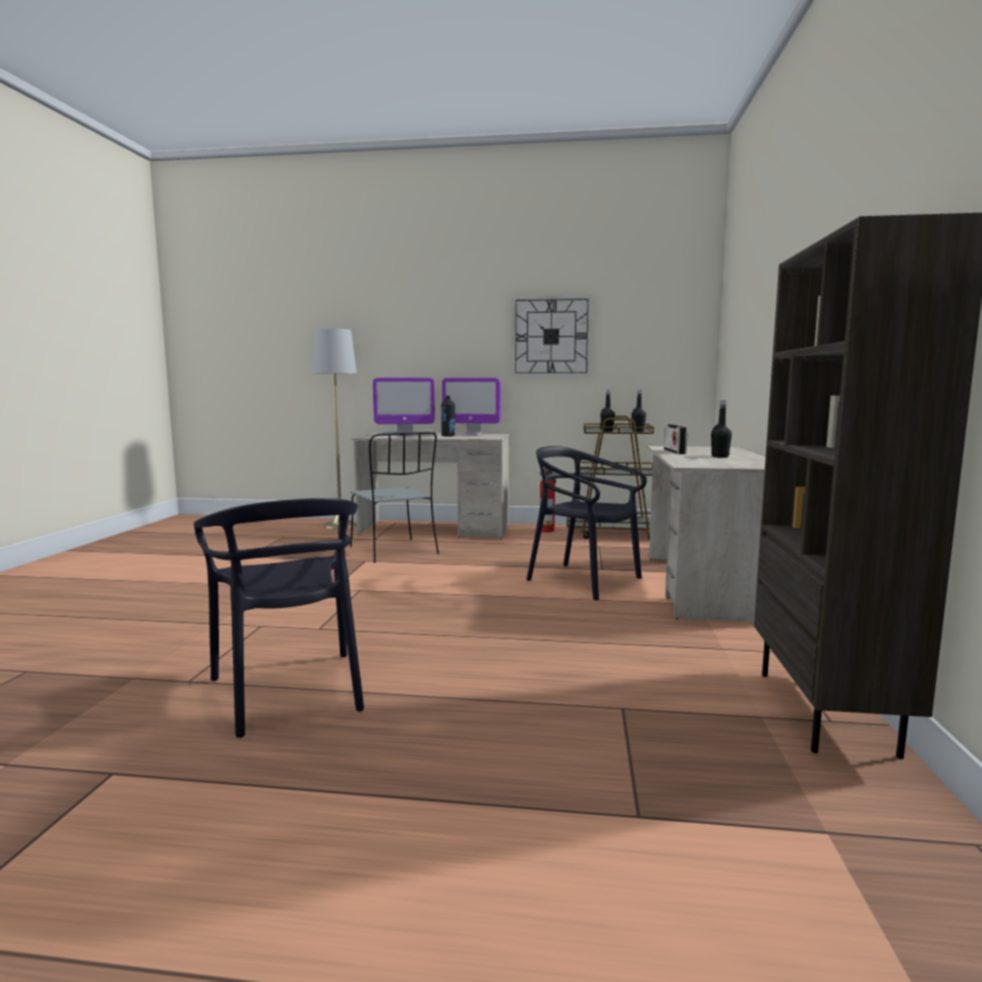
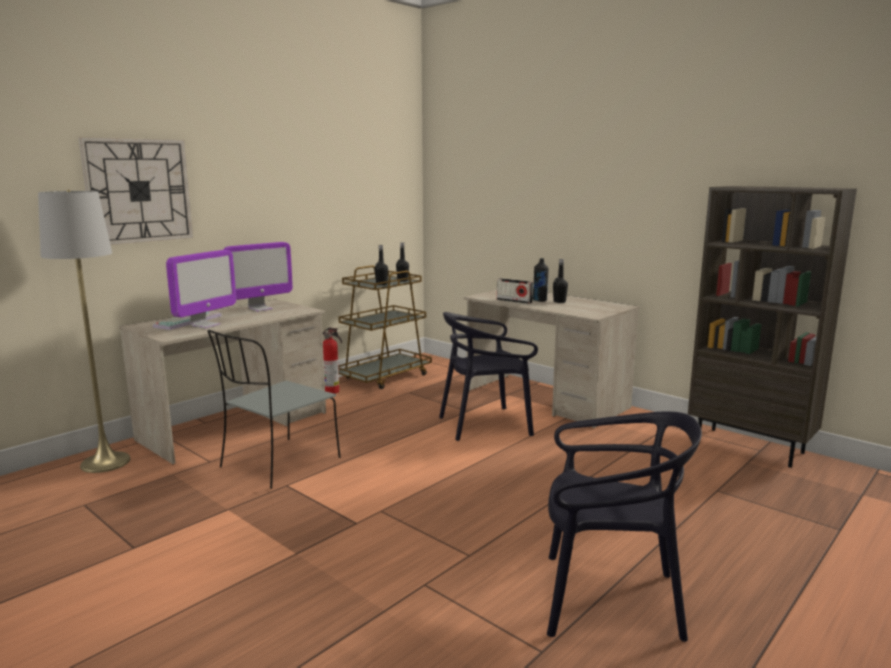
camera: 55 degrees left, 5 degrees up
grey chair [350,432,439,563] -> grey chair turned 120 degrees clockwise [208,330,341,489]
black bottle [441,396,455,437] -> black bottle moved to [532,258,549,302]
wall clock [512,296,592,376] -> wall clock moved to [79,137,193,245]

